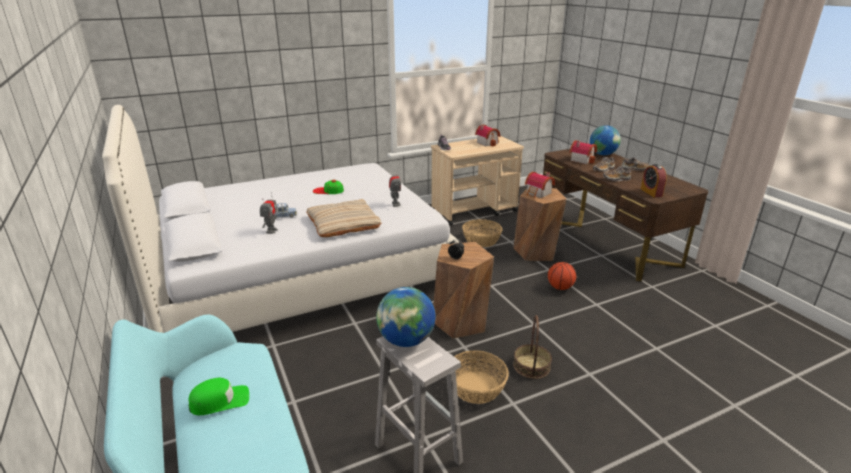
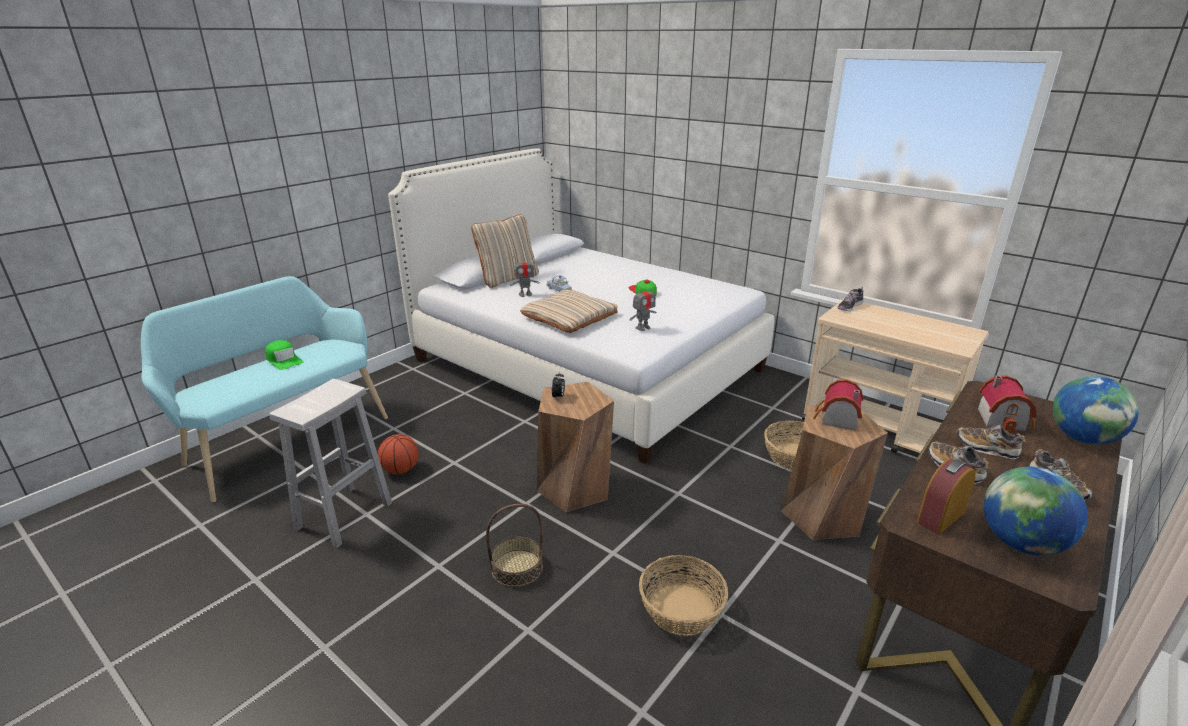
camera: 65 degrees right, 0 degrees up
globe [376,287,435,347] -> globe moved to [983,467,1088,555]
basket [454,350,509,404] -> basket moved to [639,555,728,636]
toy house [475,124,500,146] -> none
basketball [548,262,576,290] -> basketball moved to [378,434,419,474]
none -> beige pillow [471,214,539,288]

